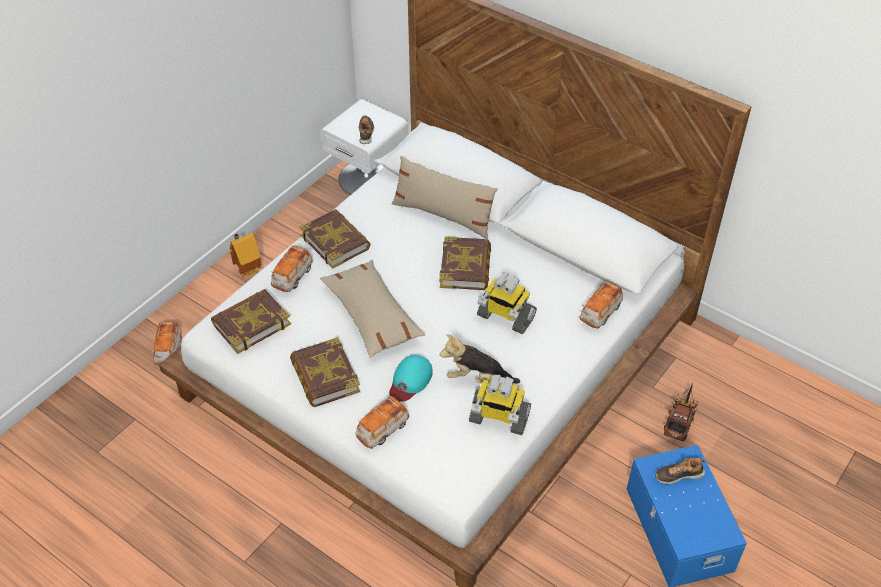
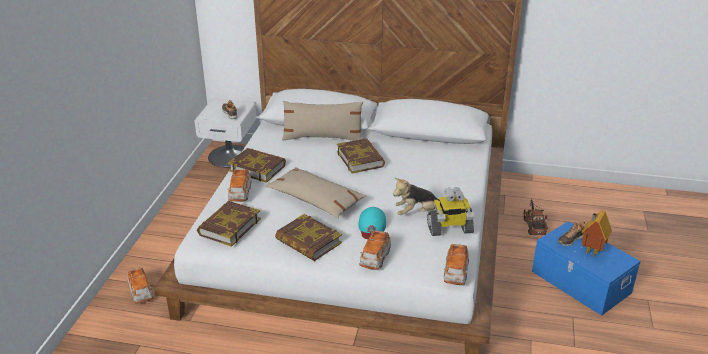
camera: 25 degrees left, 15 degrees down
toy house [230,233,262,279] -> toy house moved to [581,210,612,257]
toy robot [477,273,537,334] -> none
toy car [579,281,623,329] -> toy car moved to [444,244,469,285]

